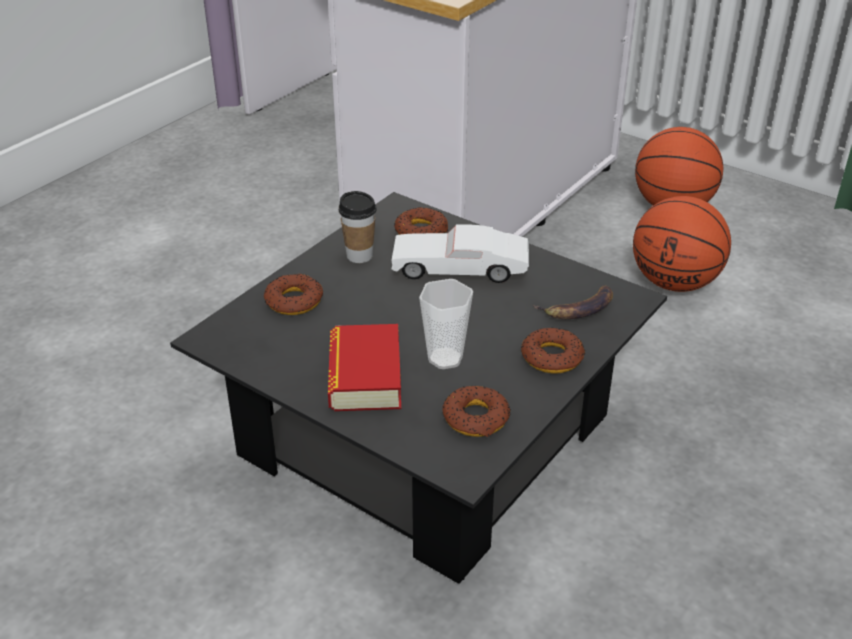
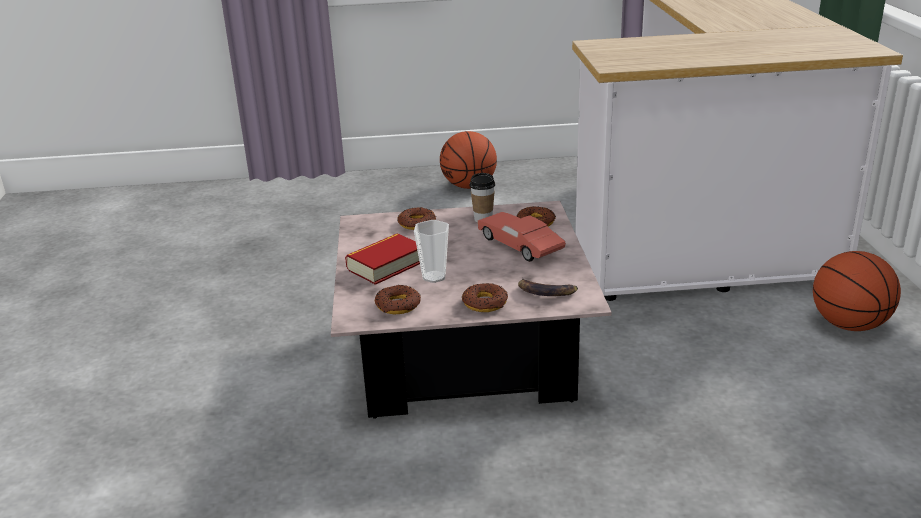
camera: 50 degrees right, 10 degrees down
black coffee table [170,192,667,584] -> pink coffee table [331,201,612,419]
white toy car [391,224,529,283] -> red toy car [478,212,566,262]
basketball [633,196,731,292] -> basketball moved to [440,131,497,189]

